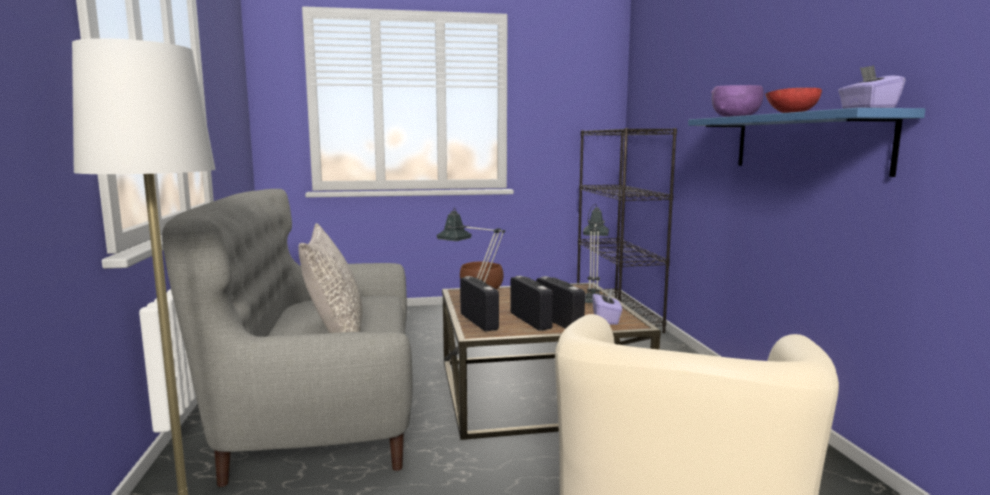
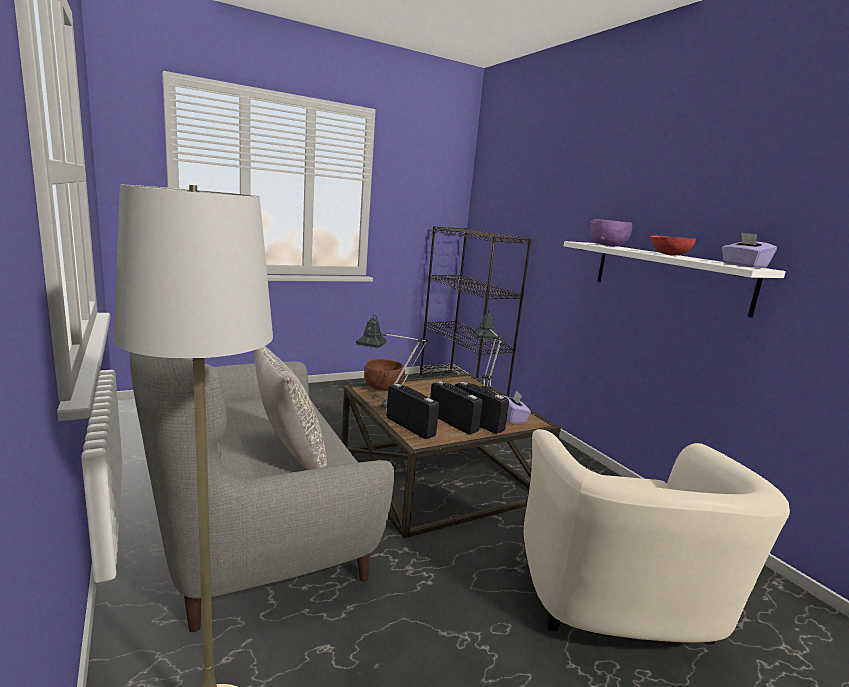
camera: 20 degrees left, 5 degrees up
blue shelf [688,108,925,177] -> white shelf [564,241,786,318]

